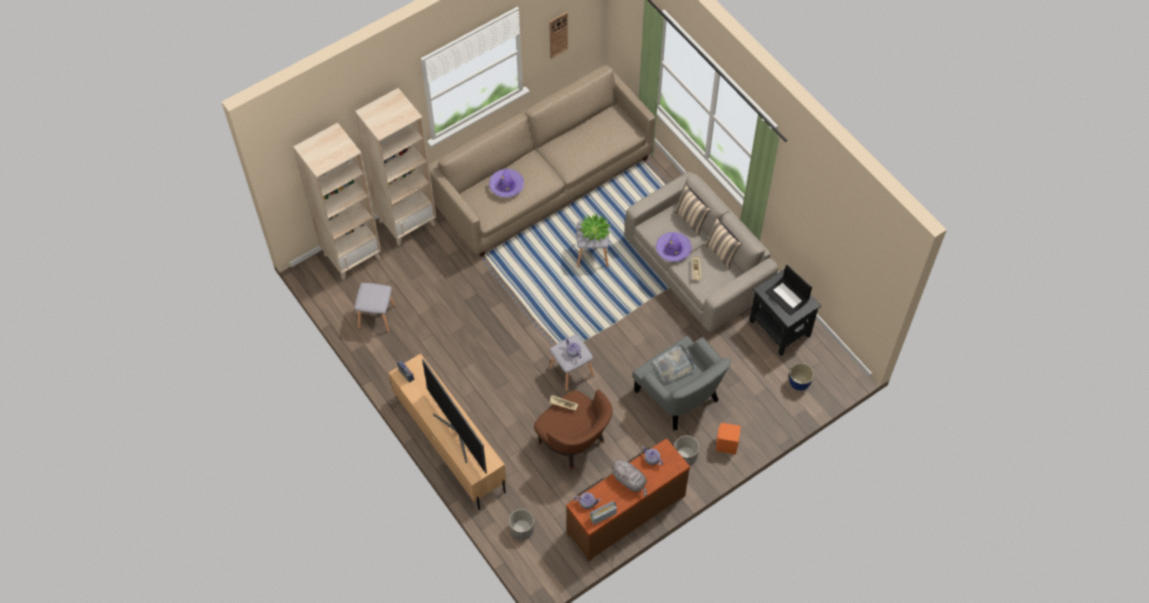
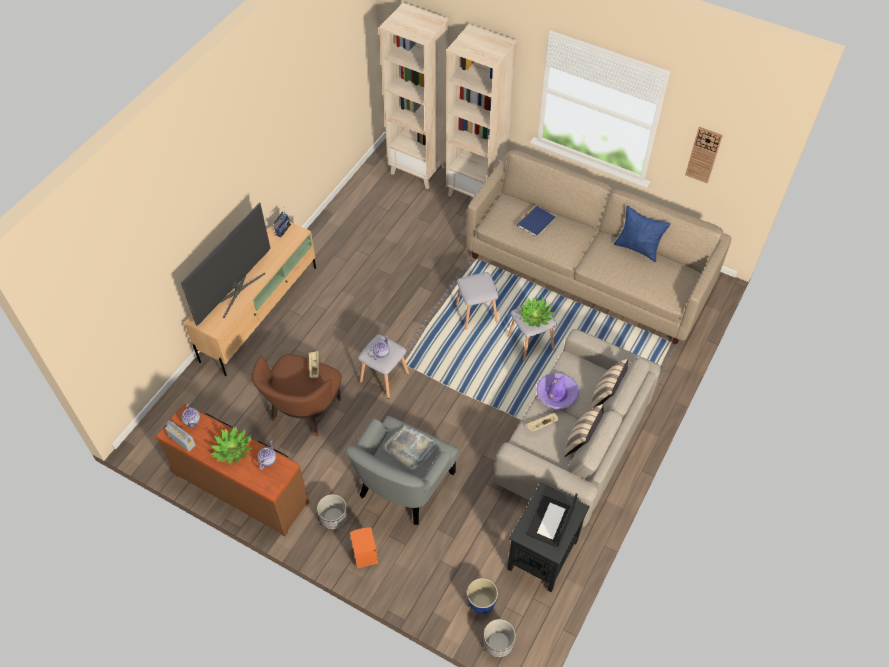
camera: 65 degrees right, 5 degrees down
grey stool [354,283,396,333] -> grey stool moved to [455,272,499,330]
purple hat [489,169,524,198] -> blue book [517,206,556,238]
planter [509,509,534,539] -> planter moved to [484,619,516,658]
grey plush toy [611,460,647,497] -> potted plant [210,427,252,465]
none -> blue pillow [614,206,671,262]

